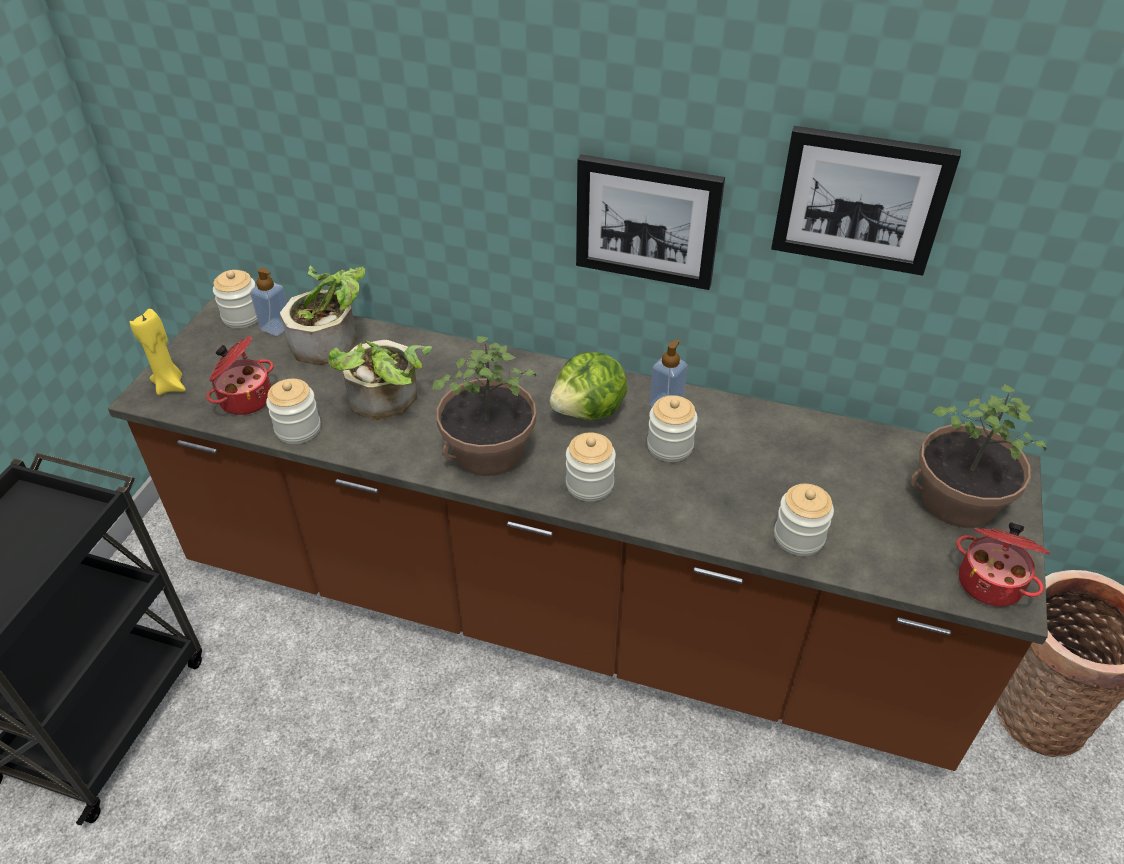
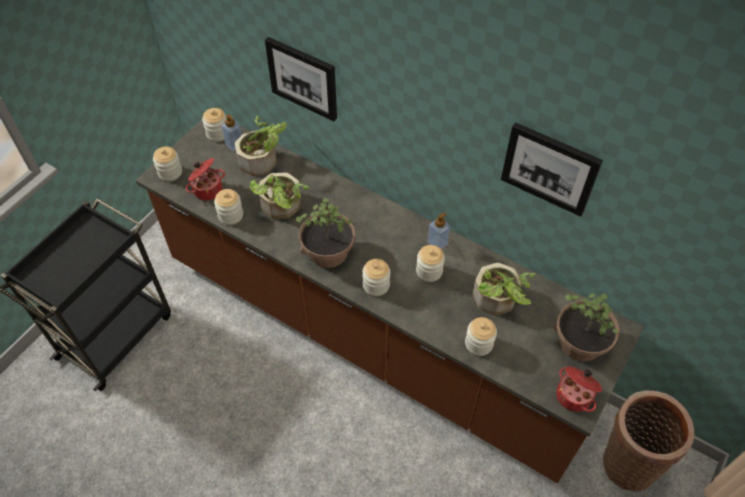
camera: 15 degrees right, 10 degrees up
yellow candle [129,309,186,395] -> jar [153,147,182,181]
lettuce [550,352,627,420] -> none
picture [576,154,725,290] -> picture moved to [265,37,337,121]
none -> potted plant [472,263,535,316]

